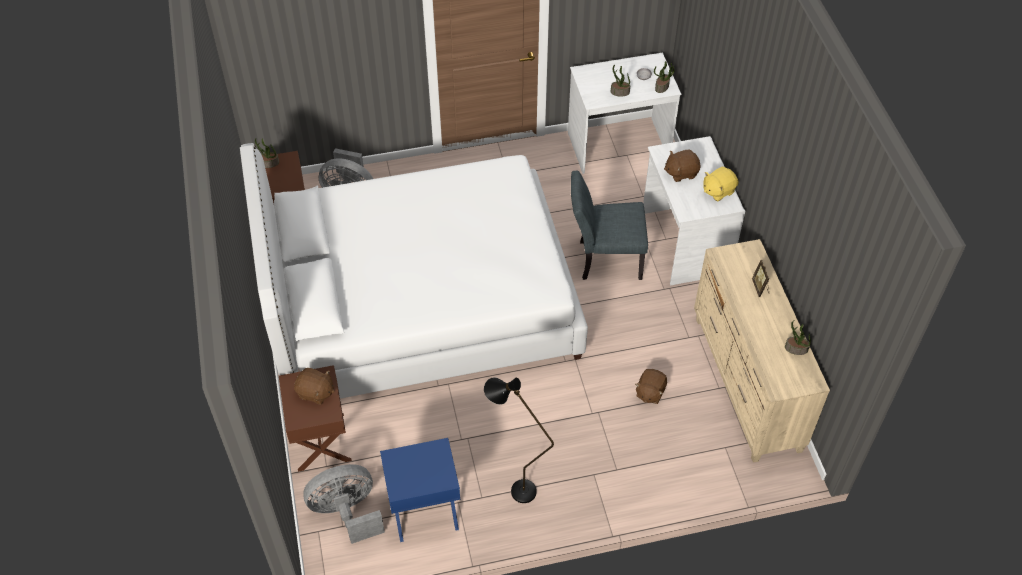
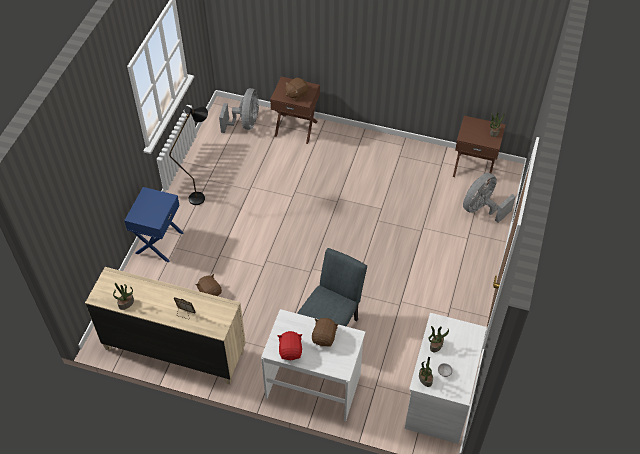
camera: 120 degrees right, 0 degrees up
white bed [240,143,588,399] -> none
blue nightstand [380,438,460,542] -> blue nightstand moved to [124,187,184,262]
yellow plush toy [703,167,739,201] -> red plush toy [277,331,303,360]

